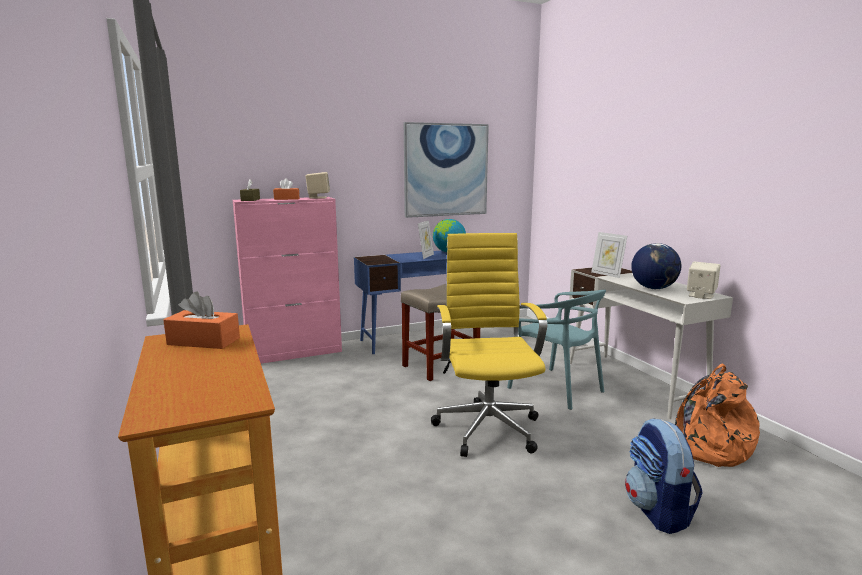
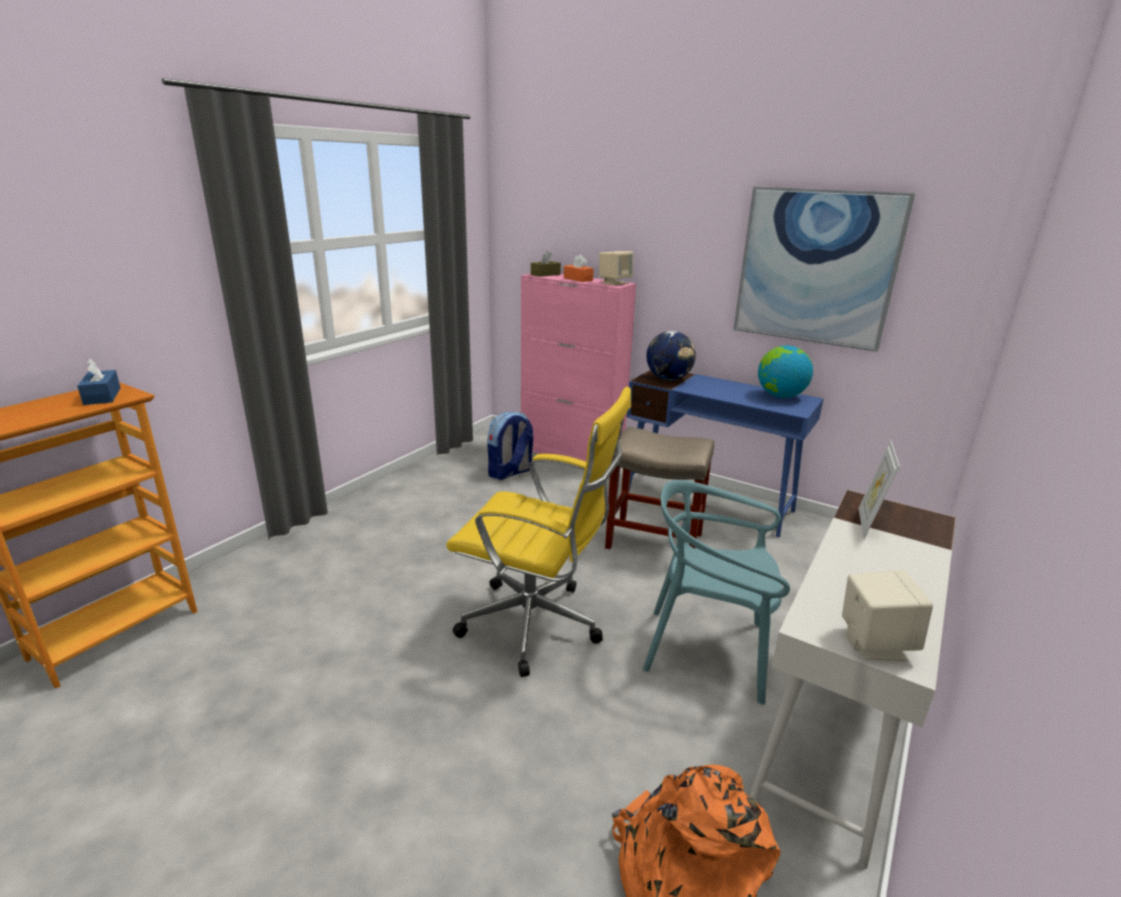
camera: 55 degrees right, 10 degrees up
orange tissue box [163,291,240,349] -> blue tissue box [77,358,120,405]
picture frame [418,220,434,259] -> none
yellow office chair [431,233,547,457] -> yellow office chair turned 60 degrees clockwise [446,387,631,677]
turquoise chair [507,290,606,410] -> turquoise chair turned 90 degrees clockwise [643,480,790,705]
backpack [625,418,703,534] -> backpack moved to [487,412,533,480]
globe [631,243,681,289] -> globe moved to [646,331,696,380]

